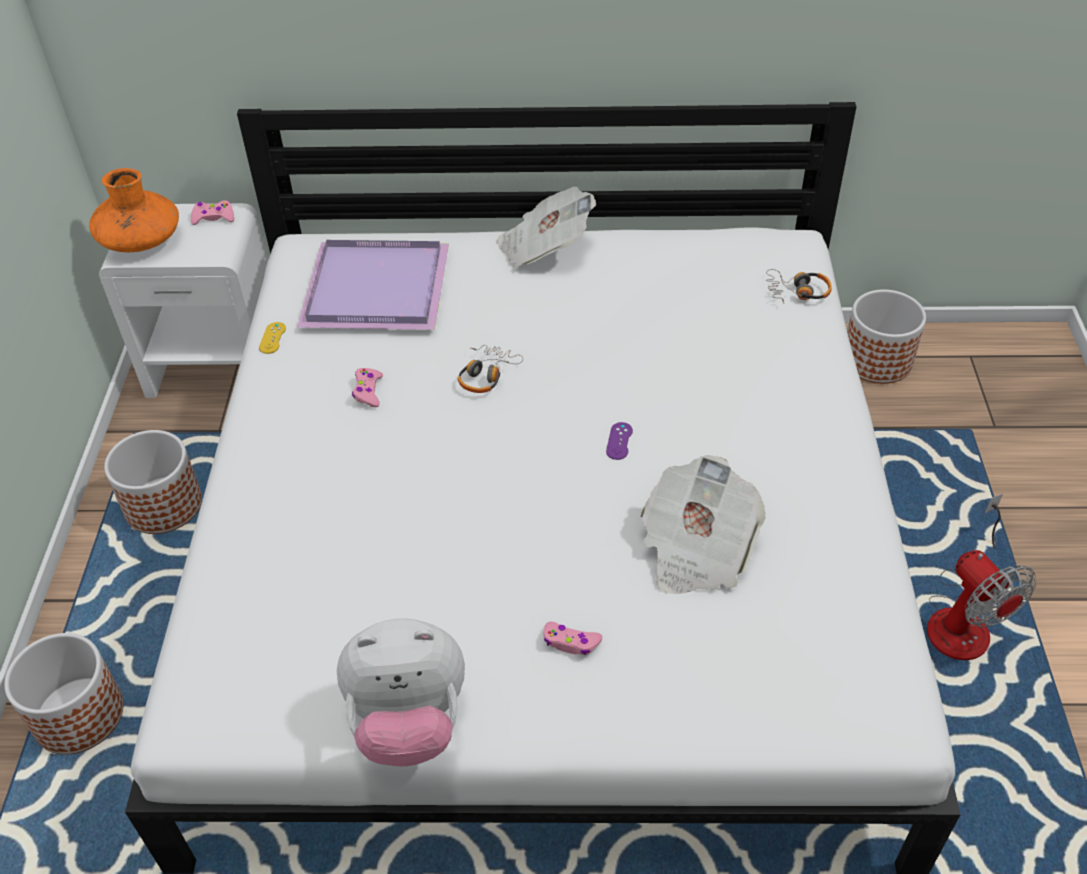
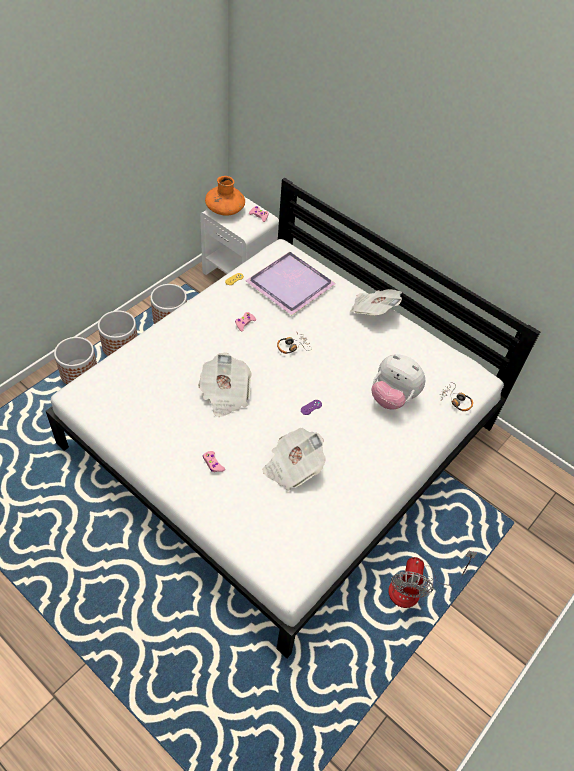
camera: 35 degrees right, 5 degrees up
plush toy [337,619,465,766] -> plush toy moved to [372,355,425,409]
planter [847,289,926,384] -> planter moved to [98,311,138,356]
none -> newspaper [198,353,252,417]

